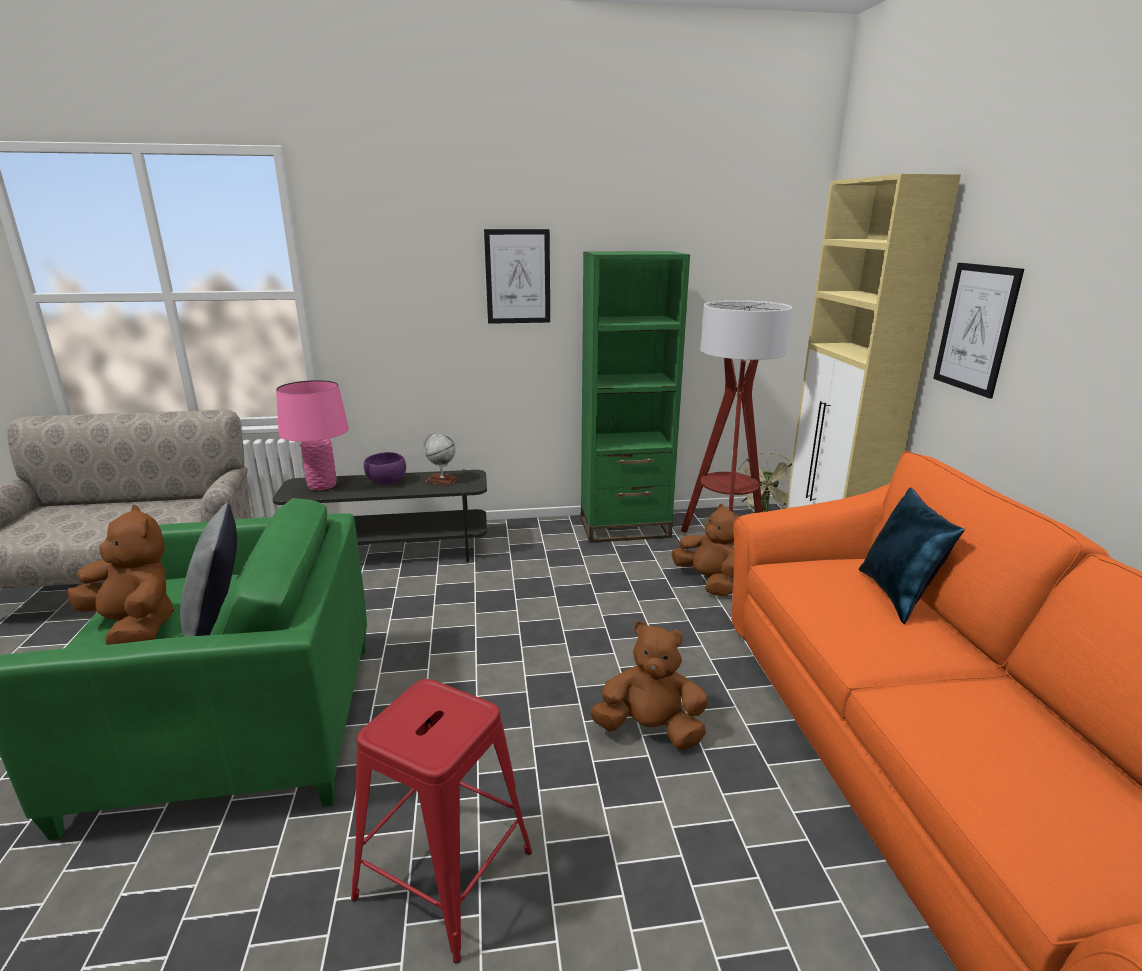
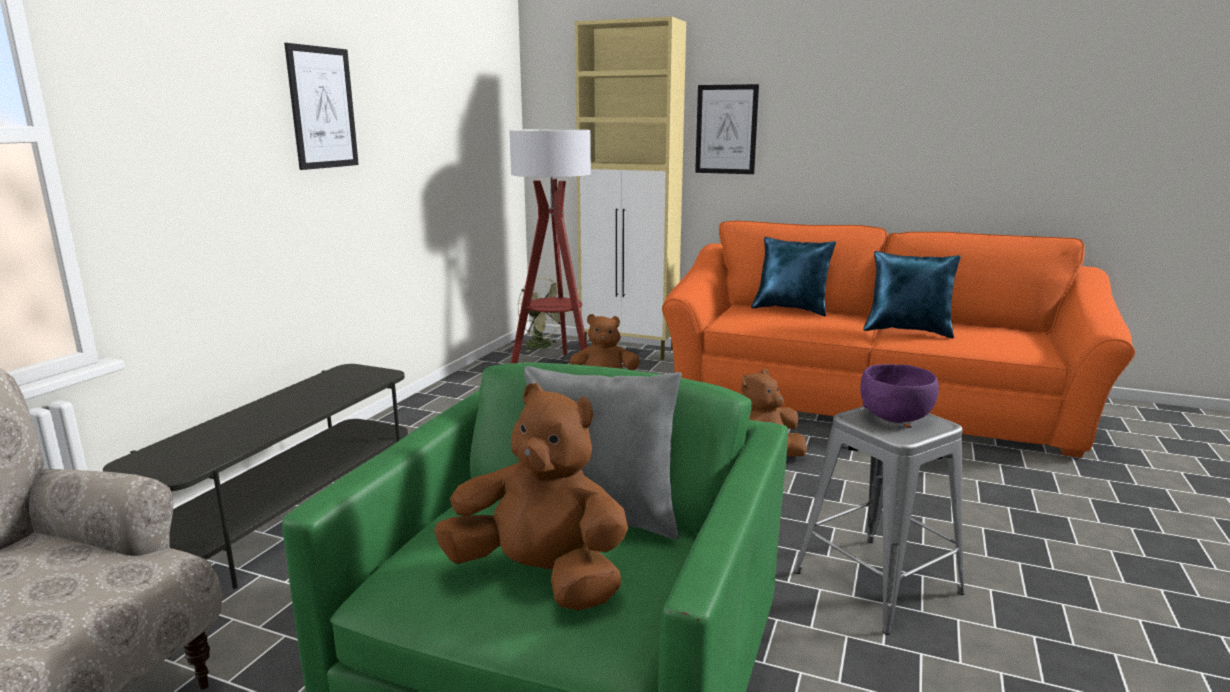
camera: 60 degrees left, 5 degrees down
brown plush toy [67,505,175,645] -> brown plush toy turned 45 degrees clockwise [434,383,628,611]
pink table lamp [276,380,349,490] -> none
red stool [351,679,532,964] -> grey stool [794,406,965,635]
purple bowl [364,452,406,484] -> purple bowl moved to [860,364,939,423]
globe [424,433,459,486] -> none
green bookcase [581,251,690,543] -> none
none -> blue pillow [863,251,961,339]

